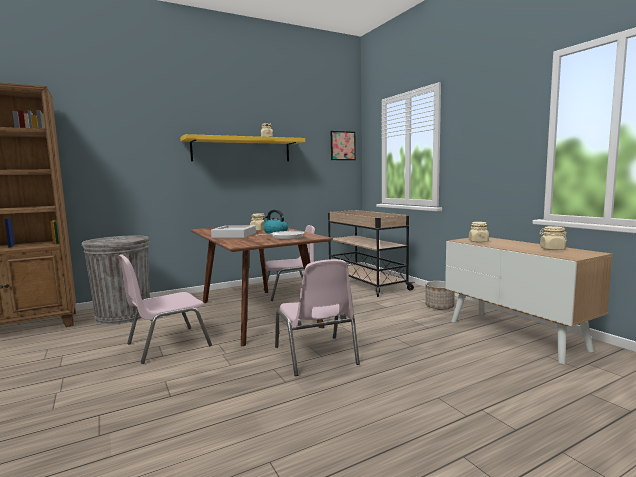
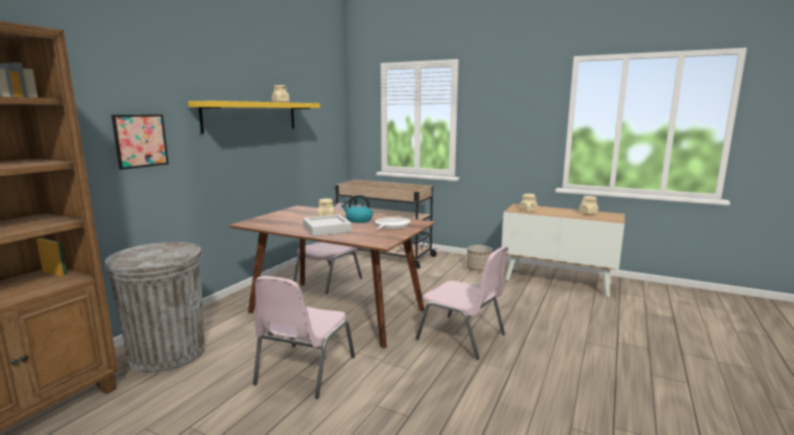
camera: 35 degrees left, 5 degrees up
picture [331,131,356,160] -> picture moved to [111,114,169,170]

